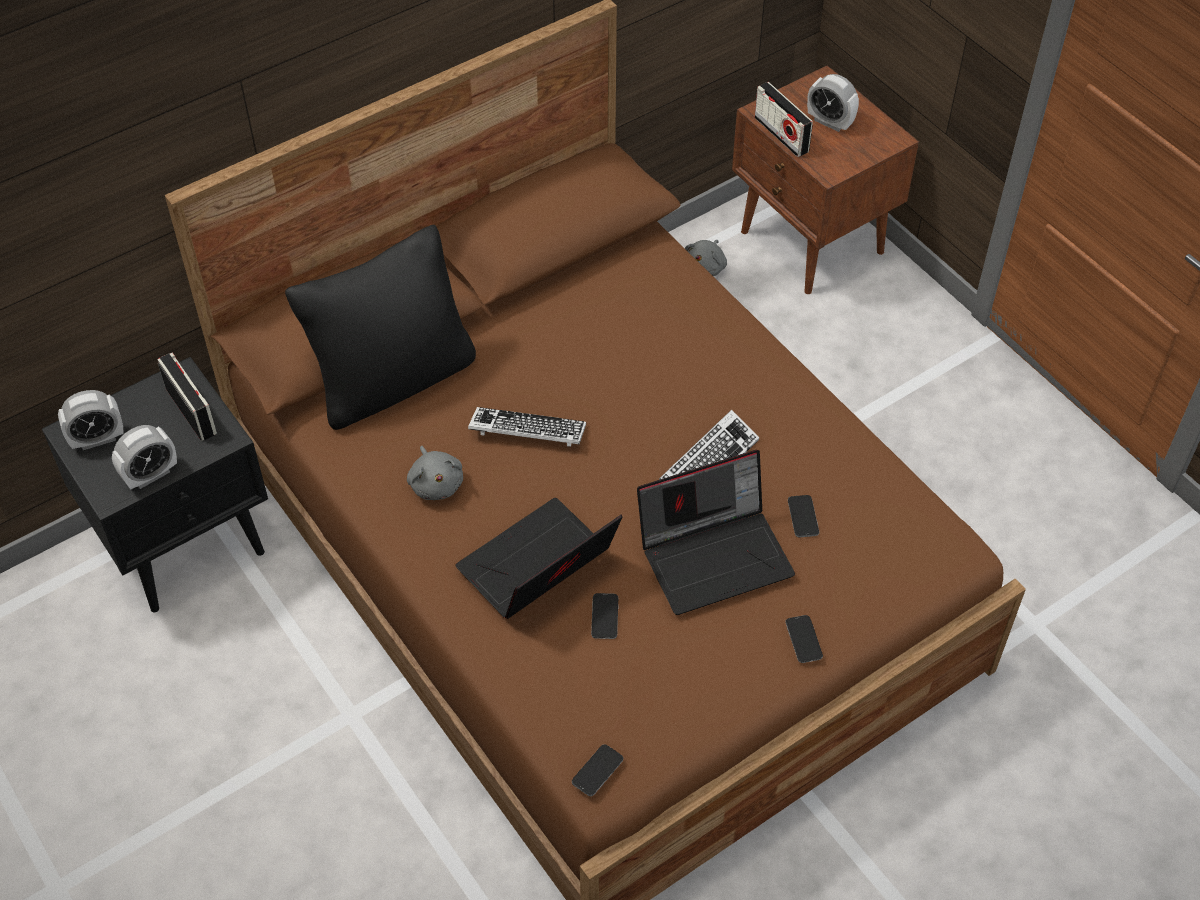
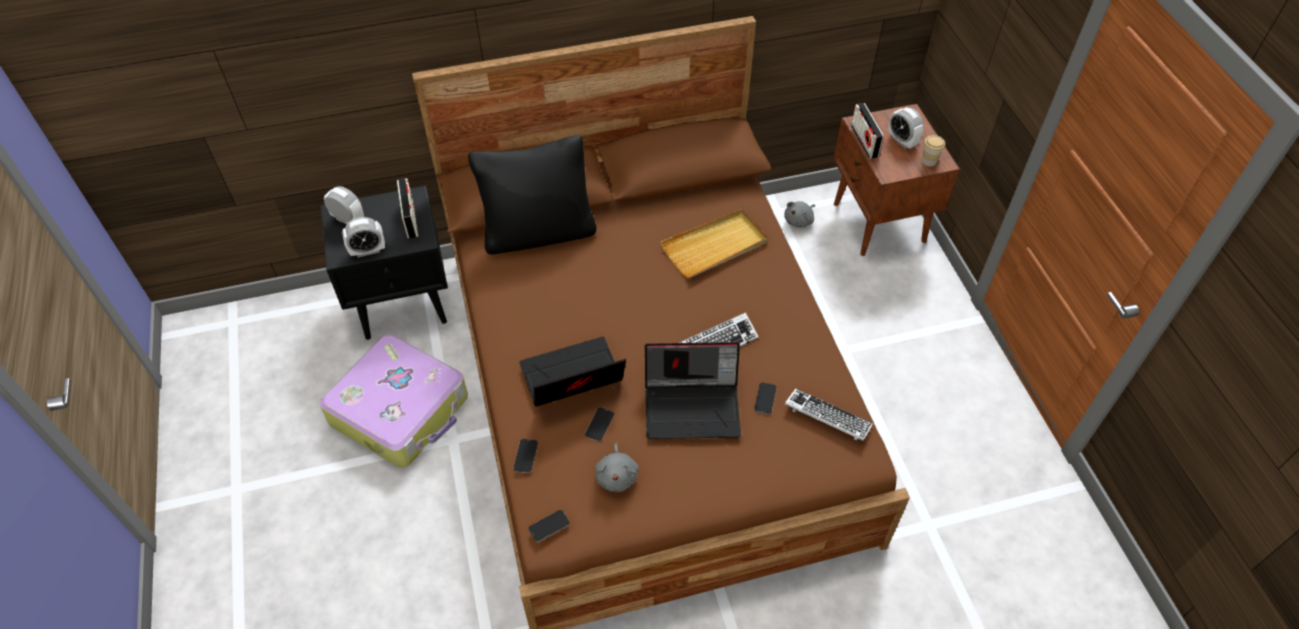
camera: 20 degrees right, 0 degrees up
alarm clock [58,390,124,450] -> alarm clock turned 150 degrees counterclockwise [324,186,364,224]
grey plush toy [407,446,463,500] -> grey plush toy moved to [595,443,639,492]
keyboard [468,407,586,447] -> keyboard moved to [785,388,873,441]
phone [785,615,823,663] -> phone moved to [513,439,538,473]
none -> suitcase [320,334,468,468]
none -> beige tray [661,209,767,278]
none -> cup [922,135,945,166]

